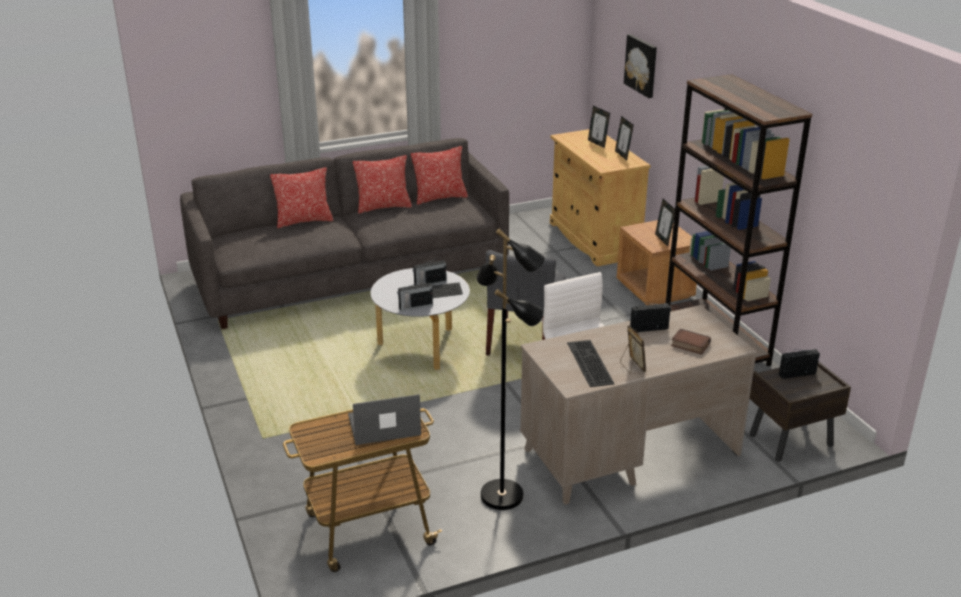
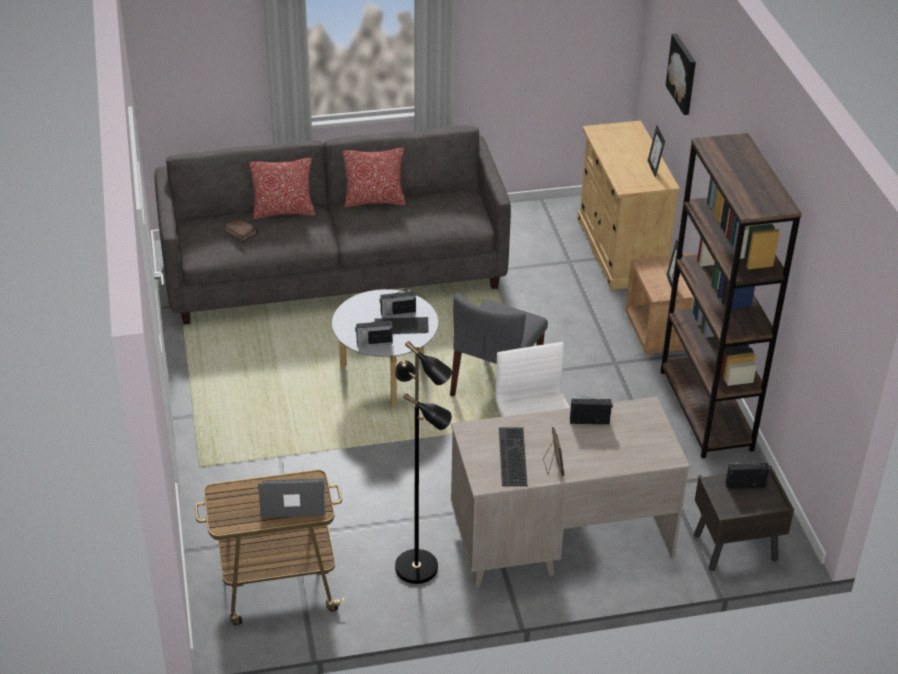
camera: 10 degrees right, 10 degrees up
pillow [411,146,468,205] -> none
picture frame [588,106,610,148] -> none
book [671,329,711,355] -> book moved to [224,218,258,242]

